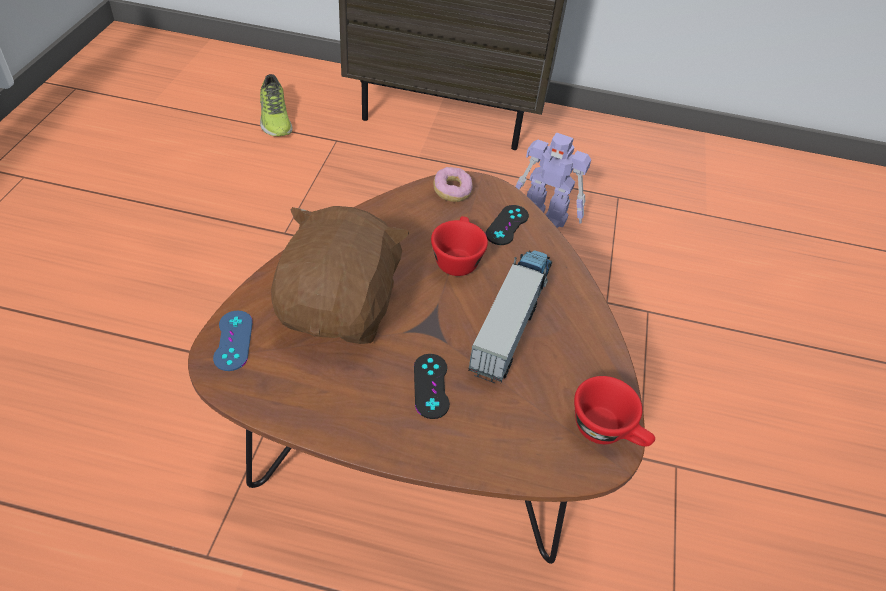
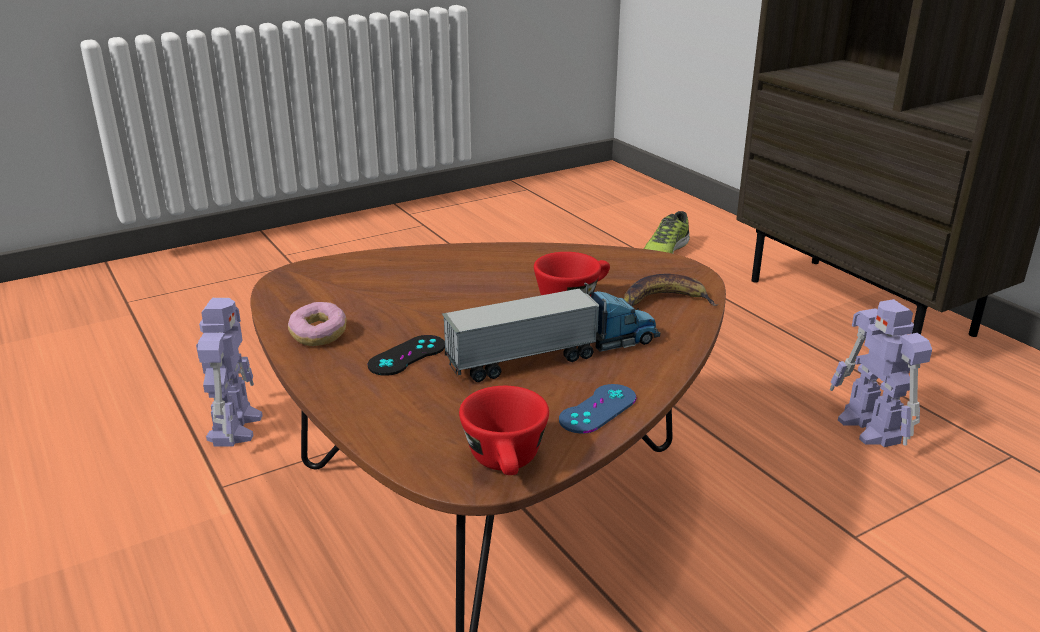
camera: 50 degrees right, 20 degrees down
blue game controller [213,311,253,371] -> blue game controller moved to [559,384,636,434]
brown plush toy [271,206,409,344] -> none
donut [433,167,473,202] -> donut moved to [288,302,347,346]
black game controller [486,205,529,245] -> banana [624,274,718,306]
none -> toy robot [196,298,263,447]

